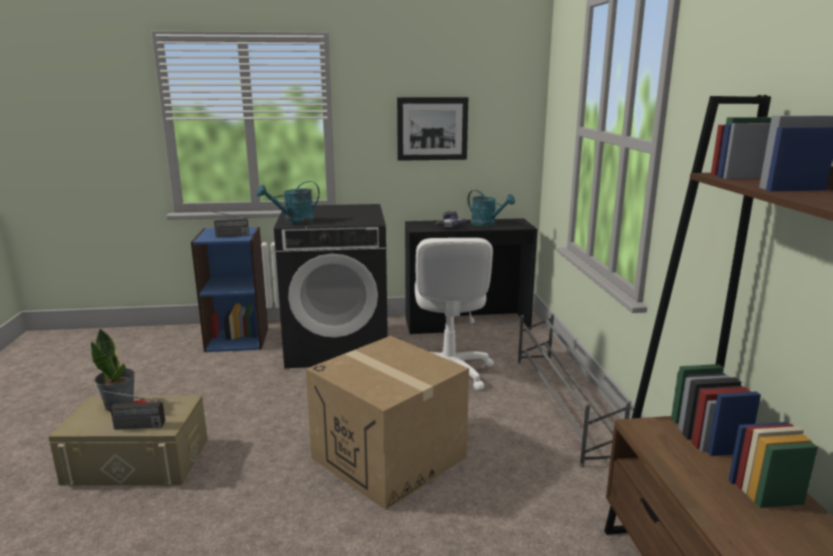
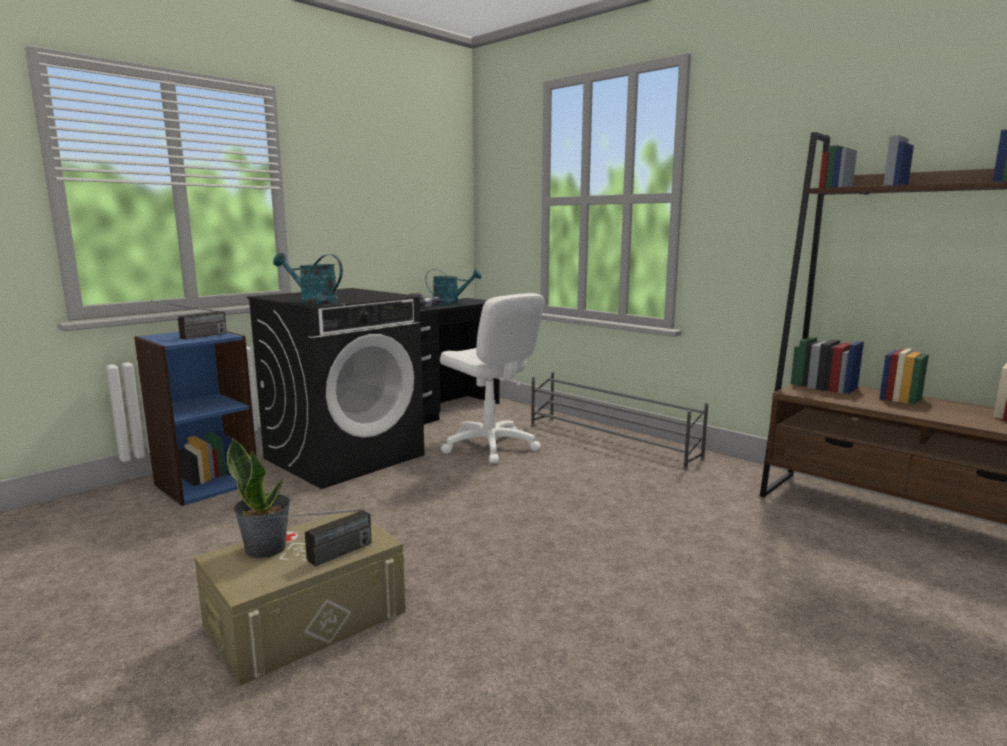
camera: 40 degrees left, 5 degrees down
turquoise watering can [257,181,320,224] -> turquoise watering can turned 90 degrees clockwise [273,252,343,304]
cardboard box [306,336,469,510] -> none
picture [397,97,468,161] -> none

